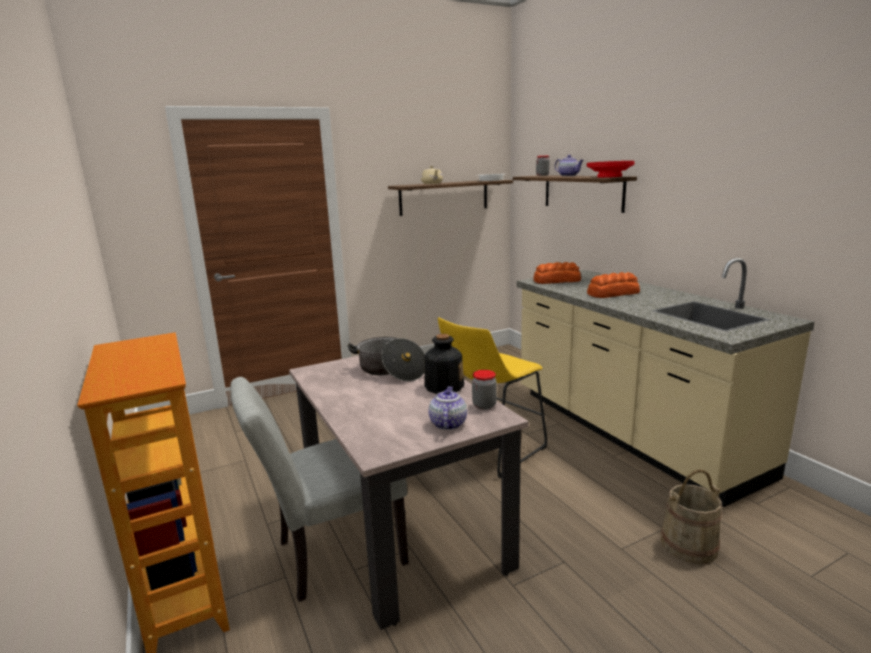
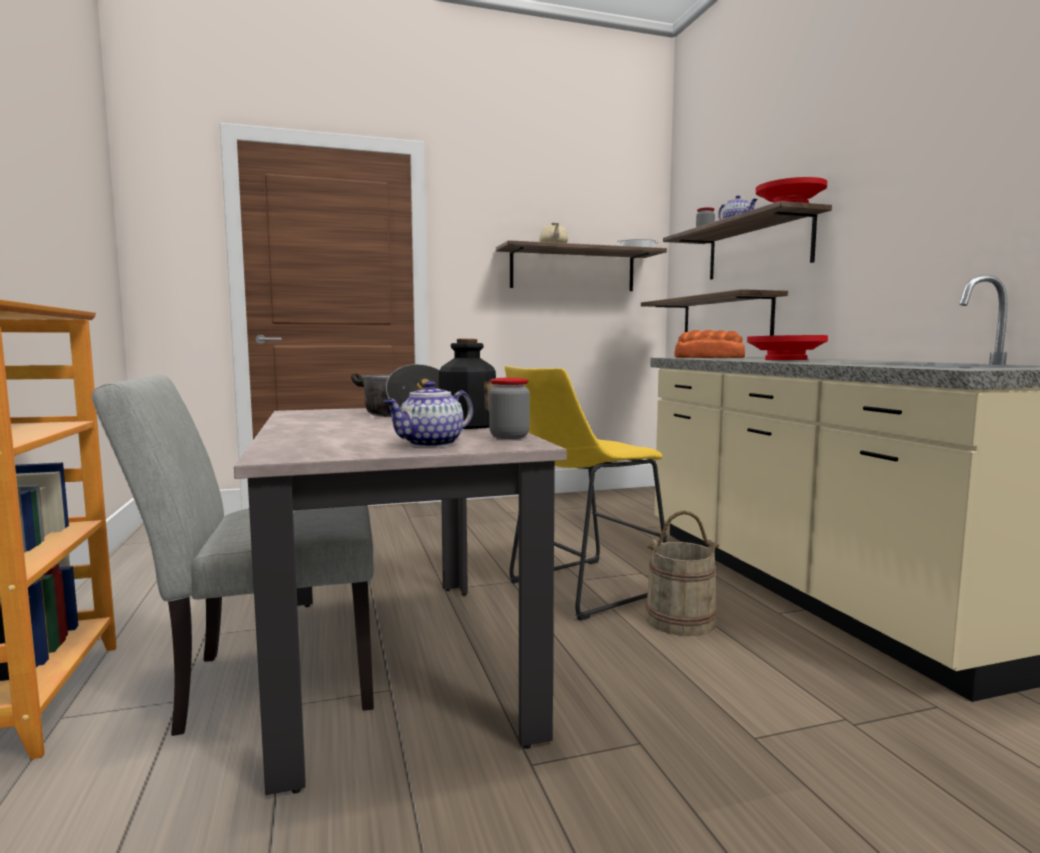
camera: 10 degrees right, 10 degrees down
teapot [428,386,467,430] -> teapot turned 150 degrees counterclockwise [384,381,473,447]
bread [587,272,640,298] -> red bowl [747,335,828,360]
beige bucket [661,469,722,564] -> beige bucket moved to [645,510,719,636]
none -> shelf [641,289,788,336]

